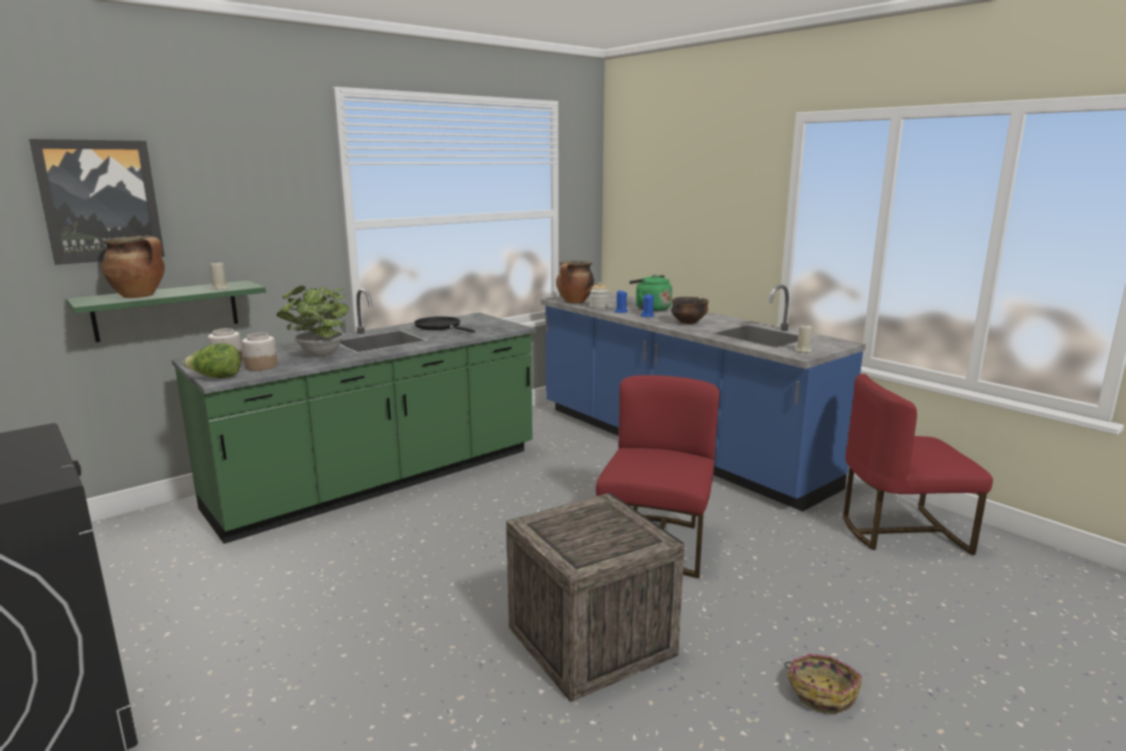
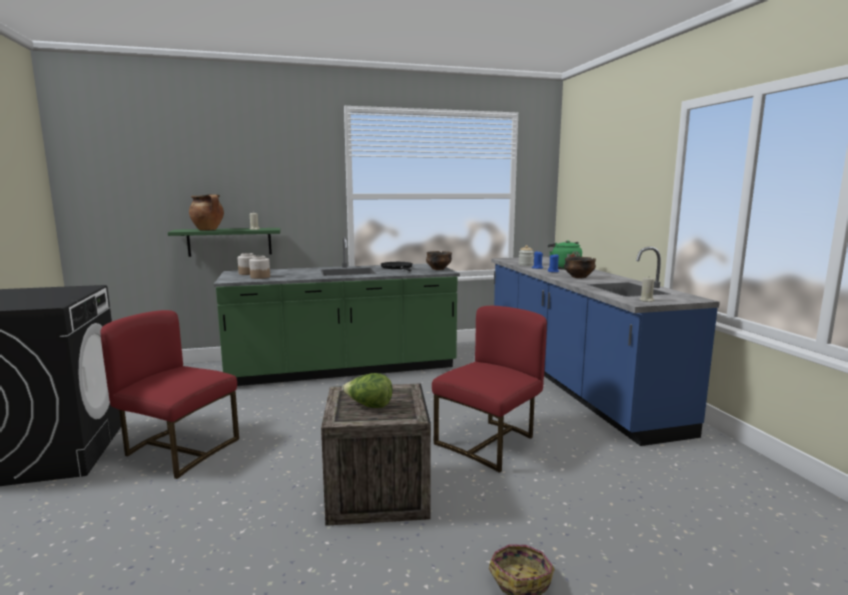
camera: 25 degrees right, 5 degrees down
picture [29,139,165,265] -> none
lettuce [183,343,241,378] -> lettuce moved to [342,373,393,408]
potted plant [277,286,349,356] -> none
cooking pot [556,261,594,304] -> none
red chair [843,374,993,555] -> red chair moved to [101,310,239,479]
none -> bowl [426,251,452,270]

